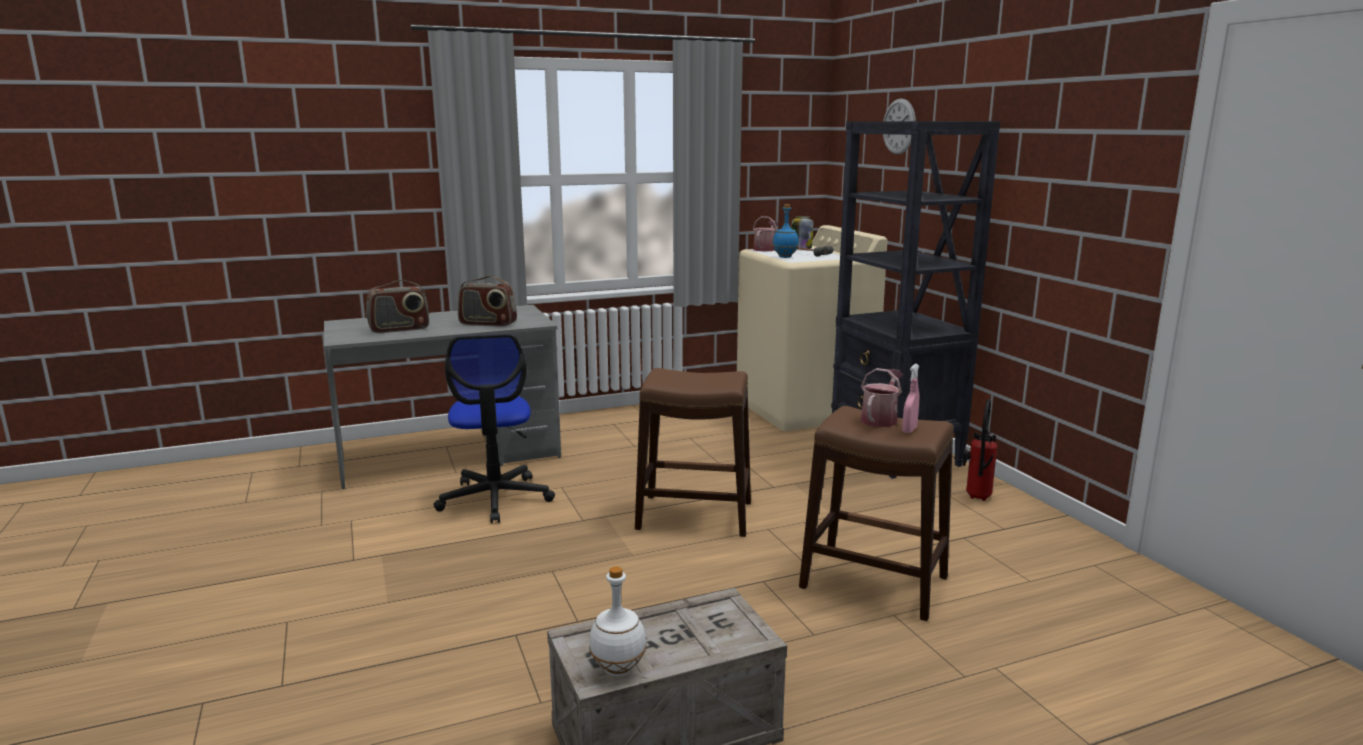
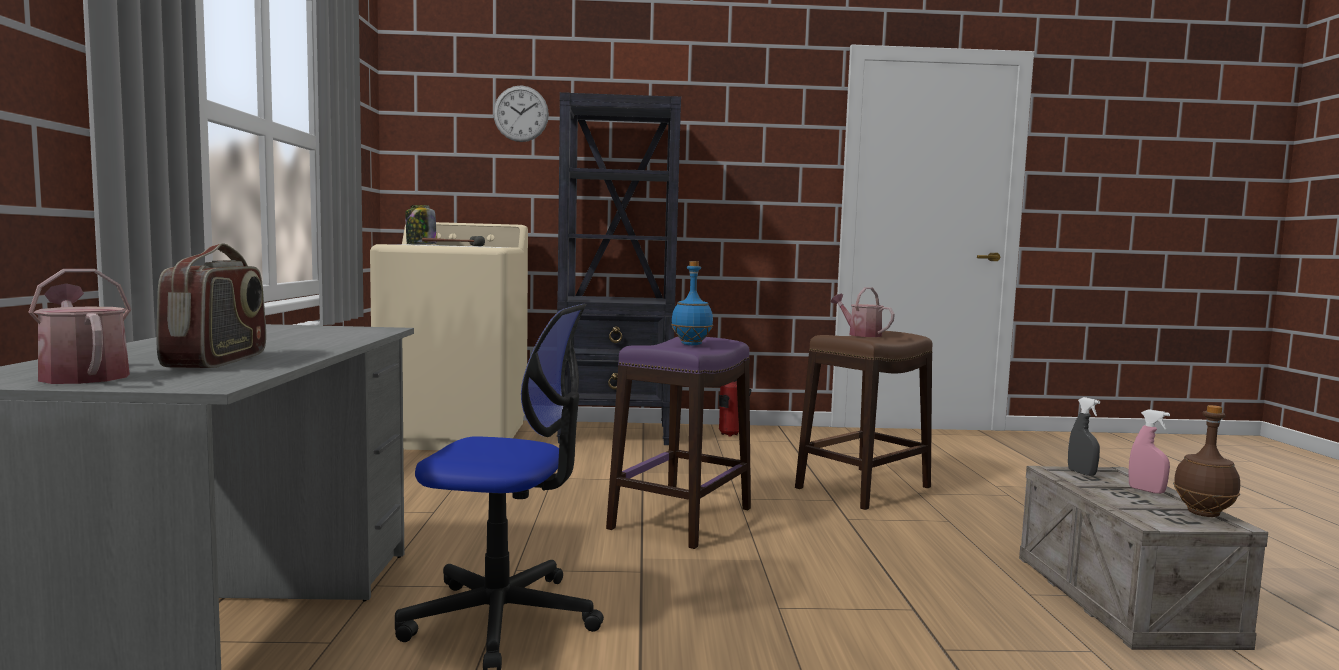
camera: 70 degrees left, 10 degrees down
radio [458,276,517,327] -> none
white bottle [589,566,646,676] -> brown bottle [1173,405,1240,517]
brown stool [635,368,751,537] -> purple stool [606,337,751,549]
watering can [753,216,778,251] -> watering can moved to [28,269,131,384]
blue bottle [772,204,799,258] -> blue bottle moved to [671,261,713,345]
pink spray bottle [902,364,919,433] -> pink spray bottle moved to [1129,409,1170,494]
none -> grey spray bottle [1068,397,1100,476]

